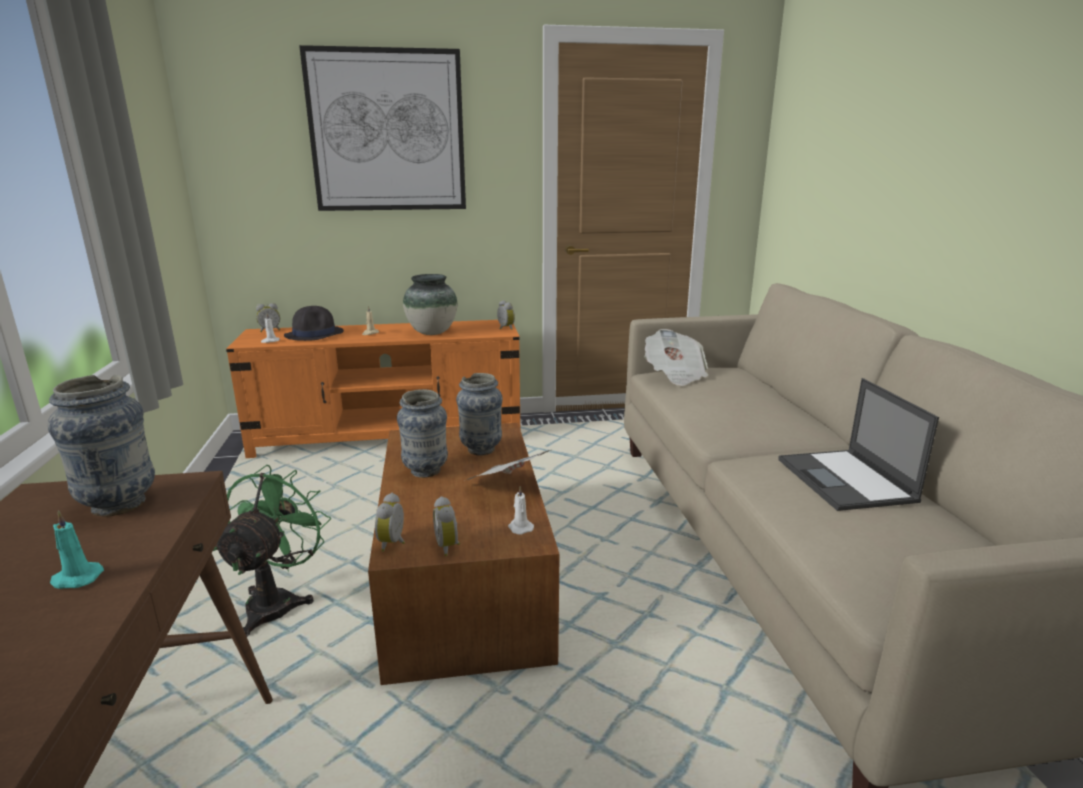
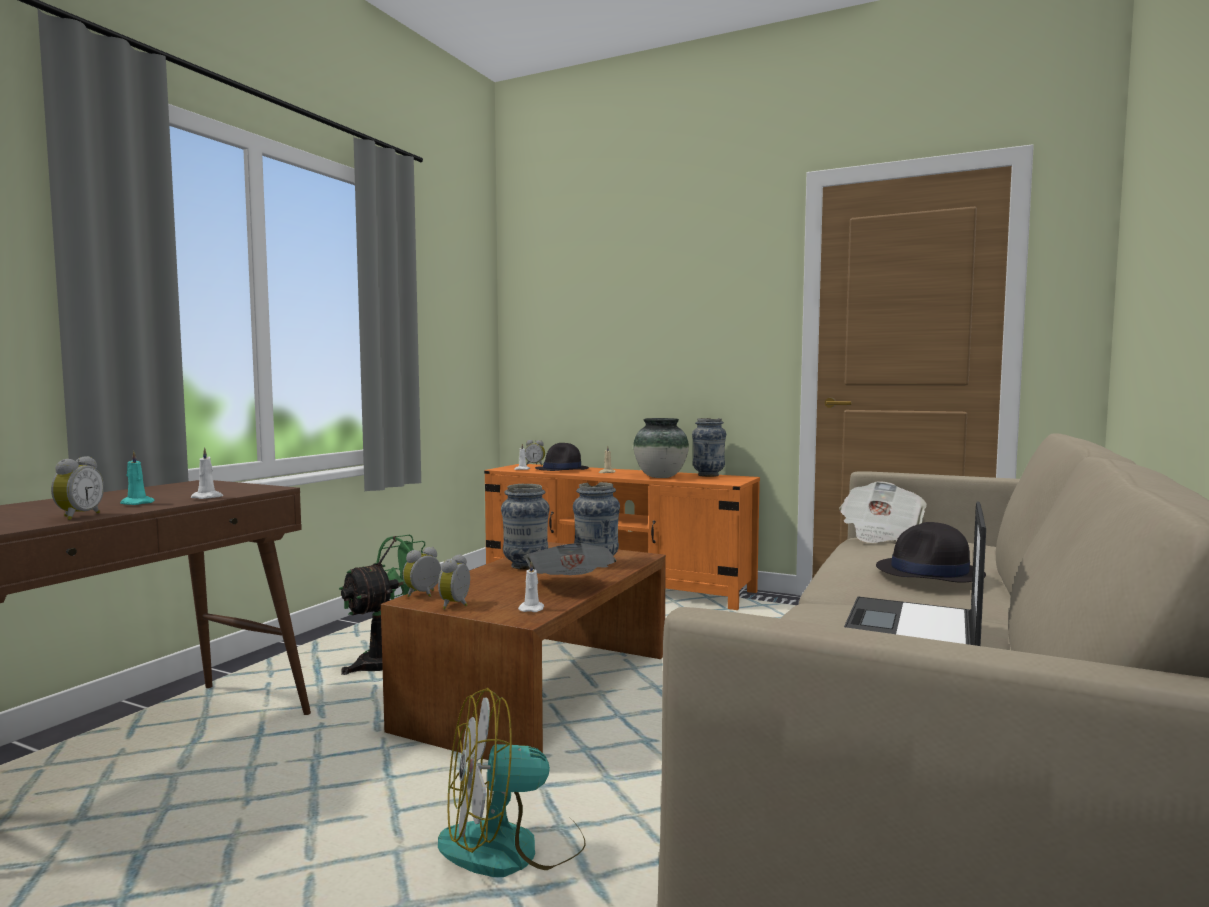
camera: 35 degrees right, 15 degrees down
vase [48,375,155,517] -> vase moved to [692,418,726,477]
picture [299,45,466,211] -> none
alarm clock [497,300,515,330] -> alarm clock moved to [51,456,104,520]
none -> white candle [191,447,223,499]
none -> fan [438,688,585,877]
none -> black hat [876,522,986,583]

